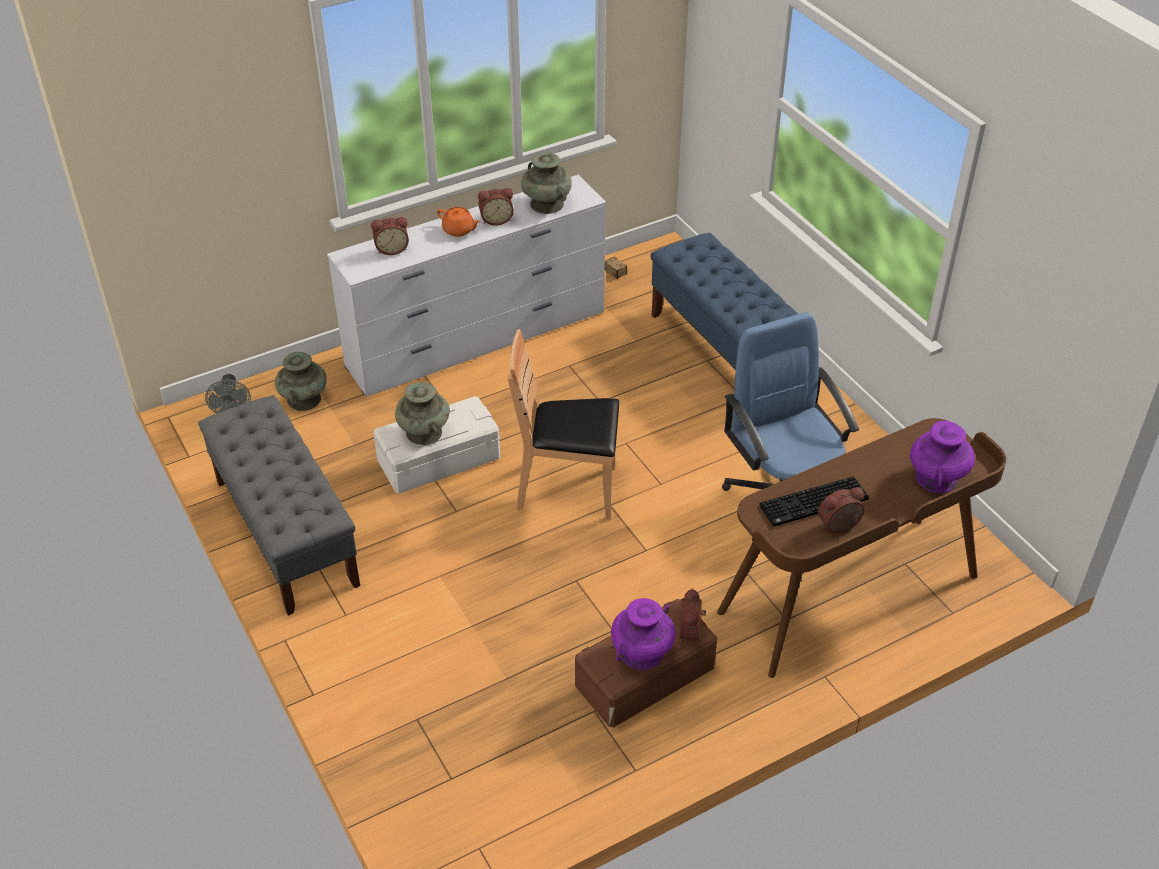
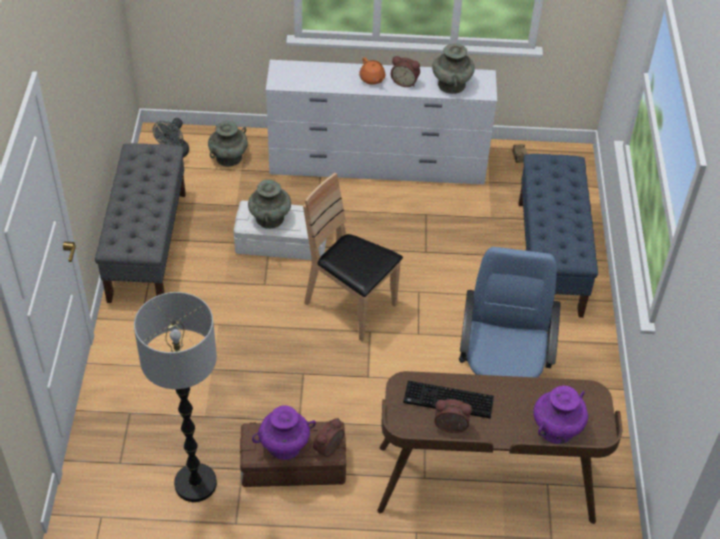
camera: 30 degrees right, 5 degrees up
alarm clock [371,217,409,255] -> none
none -> floor lamp [134,292,217,502]

